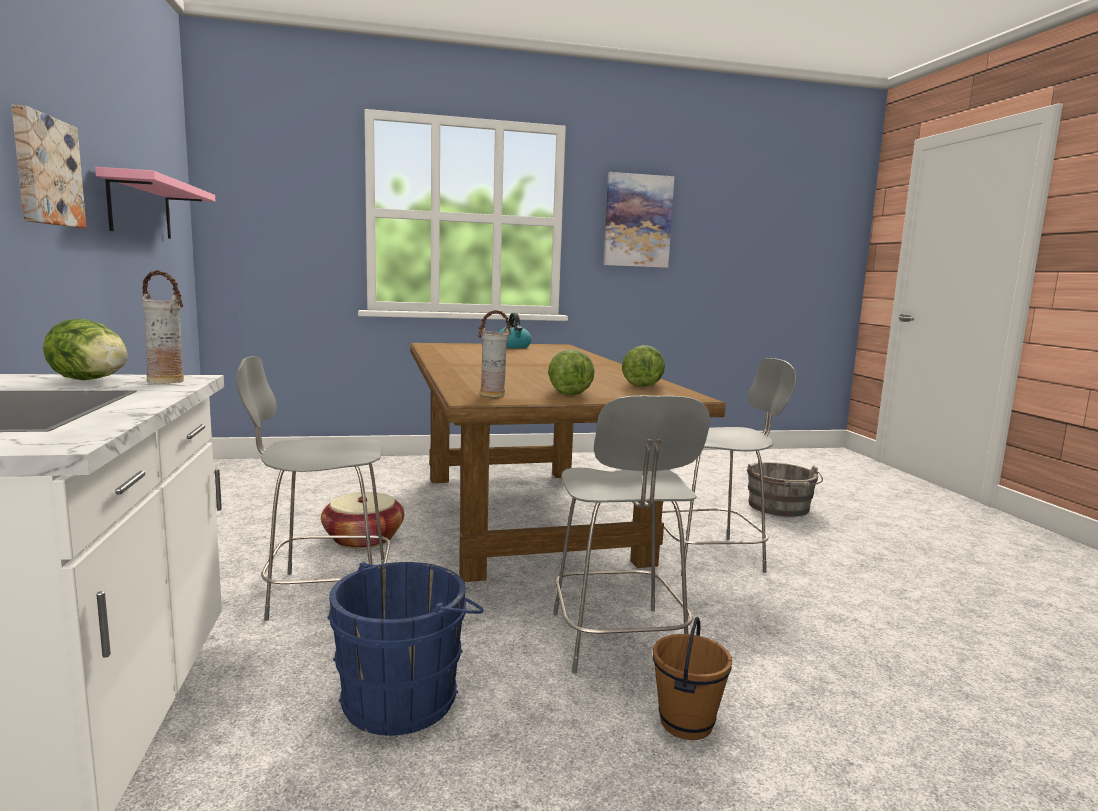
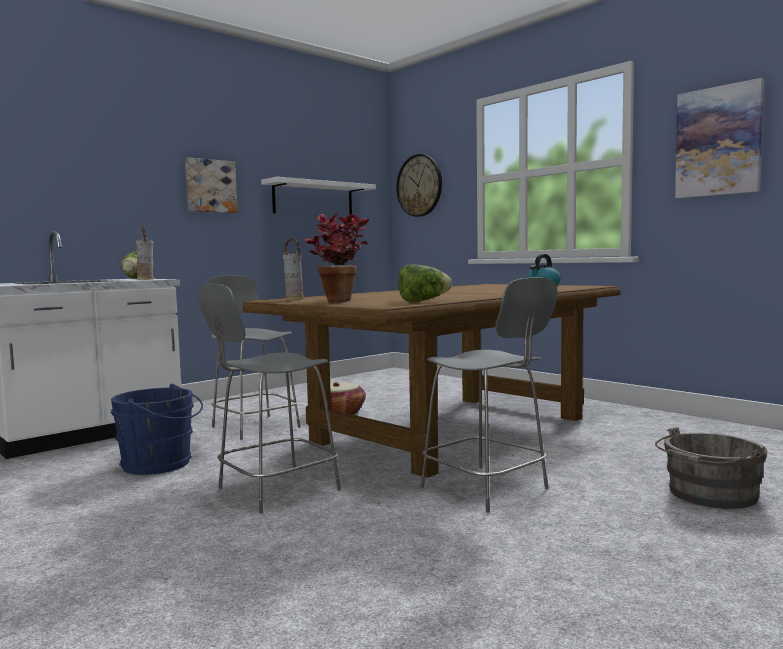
camera: 60 degrees right, 5 degrees down
pink shelf [95,167,215,239] -> white shelf [261,177,376,215]
lettuce [548,349,595,395] -> potted plant [305,212,370,302]
brown bucket [653,617,732,740] -> none
none -> wall clock [396,154,442,217]

